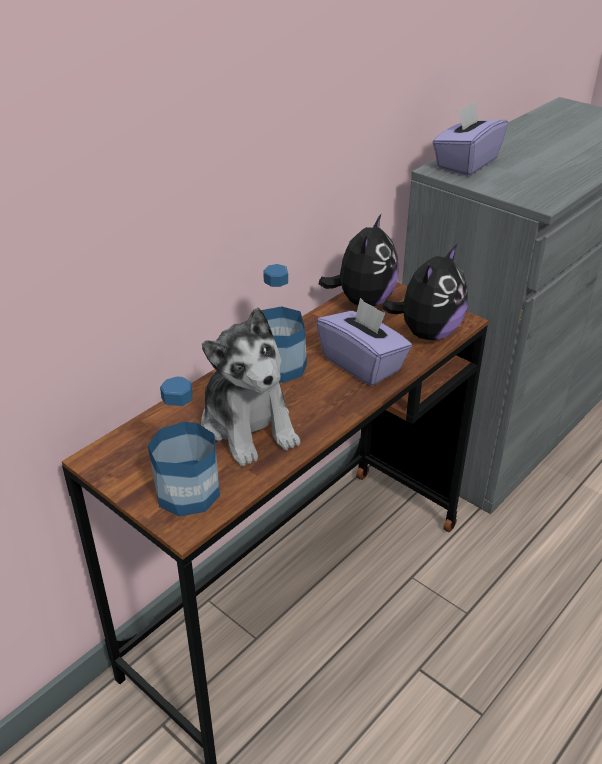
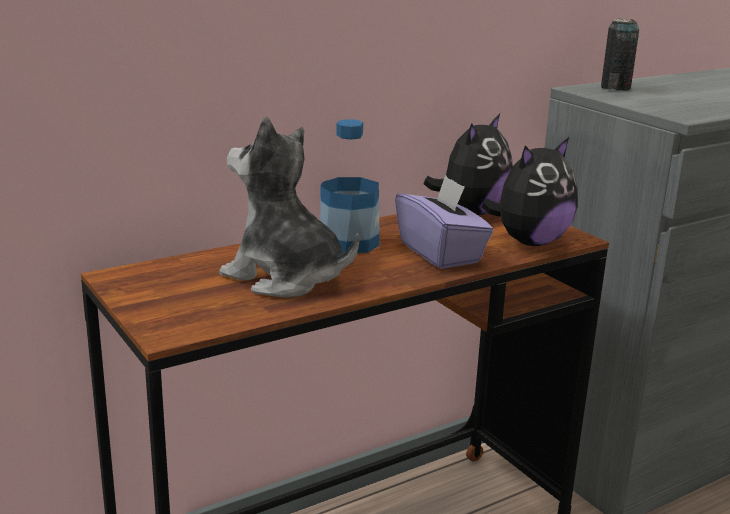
camera: 15 degrees right, 15 degrees down
bottle [148,376,220,517] -> none
plush toy [201,307,300,466] -> plush toy turned 135 degrees clockwise [219,117,359,297]
purple tissue box [432,101,508,176] -> can [601,19,639,91]

